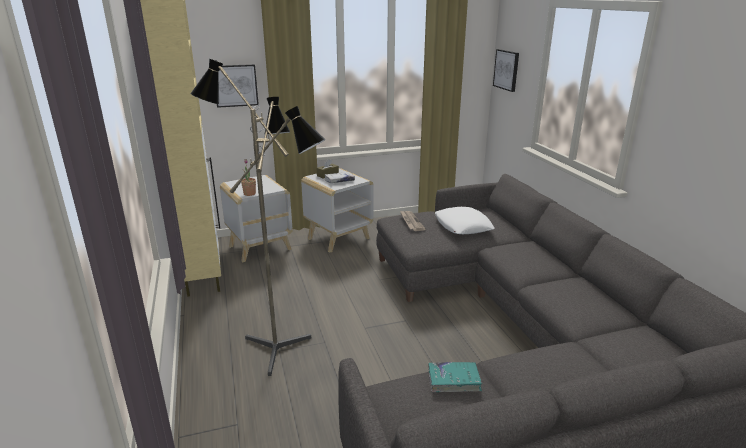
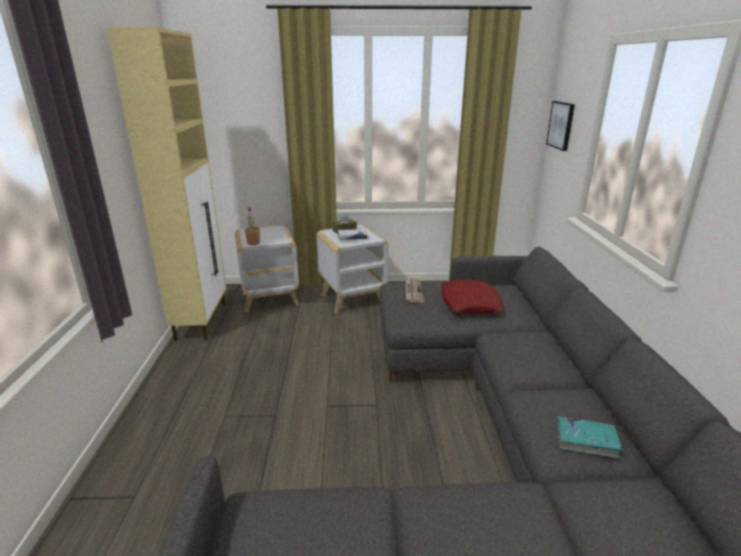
camera: 15 degrees right, 0 degrees up
floor lamp [191,59,325,376] -> none
picture [217,64,259,108] -> none
turquoise book [428,362,482,392] -> turquoise book moved to [557,416,623,458]
white pillow [435,207,495,234] -> red pillow [442,280,503,314]

